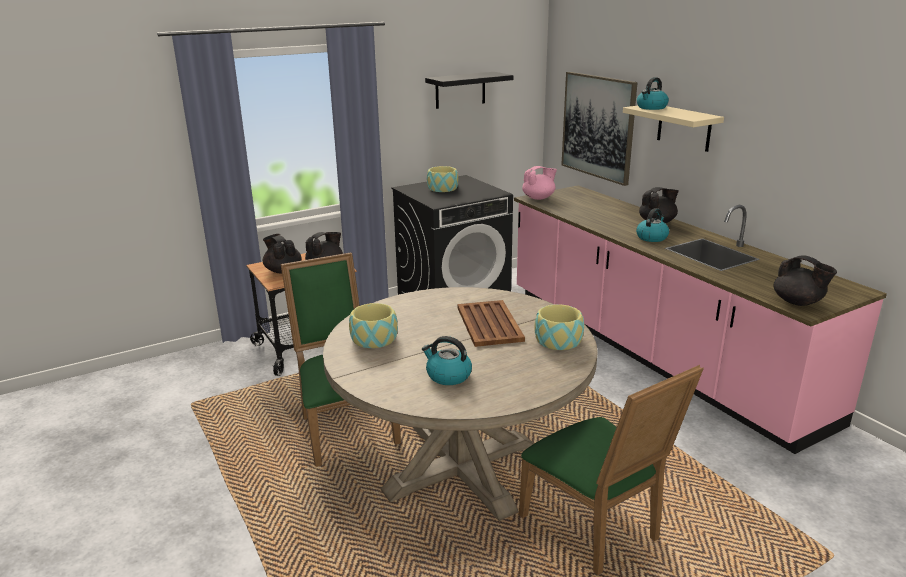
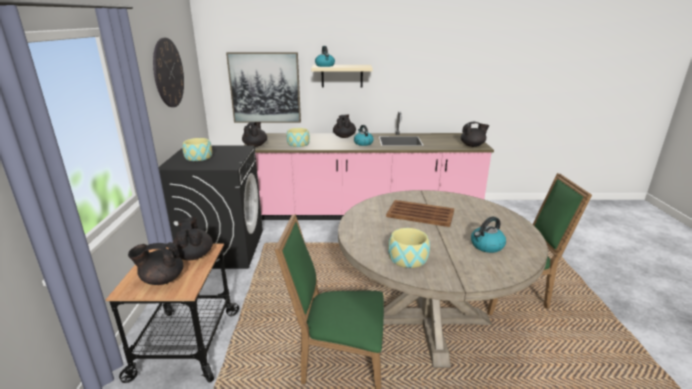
camera: 60 degrees left, 0 degrees up
black shelf [425,72,514,109] -> wall clock [153,38,184,107]
pink teapot [522,166,557,200] -> black teapot [242,122,267,147]
bowl [535,304,584,350] -> bowl moved to [286,128,310,147]

